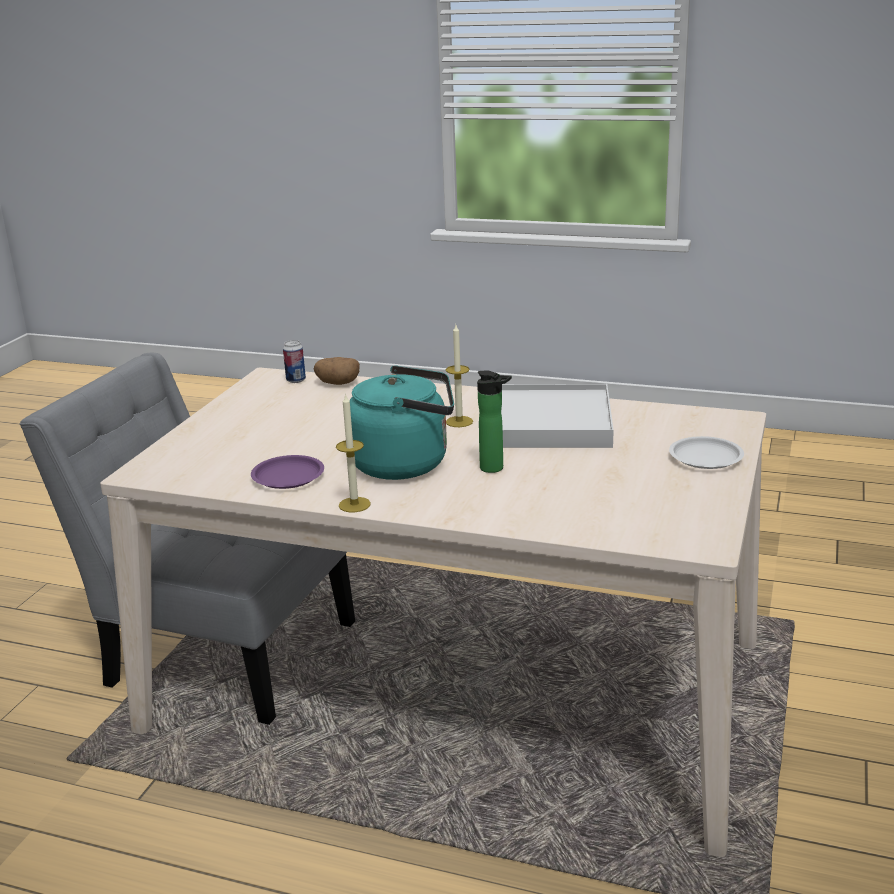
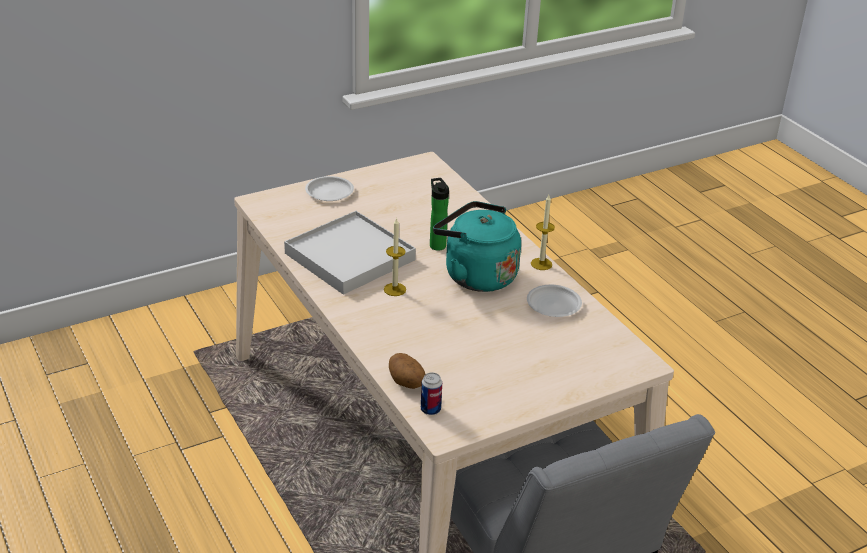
camera: 140 degrees left, 10 degrees up
purple plate [251,455,324,489] -> white plate [527,285,582,317]

